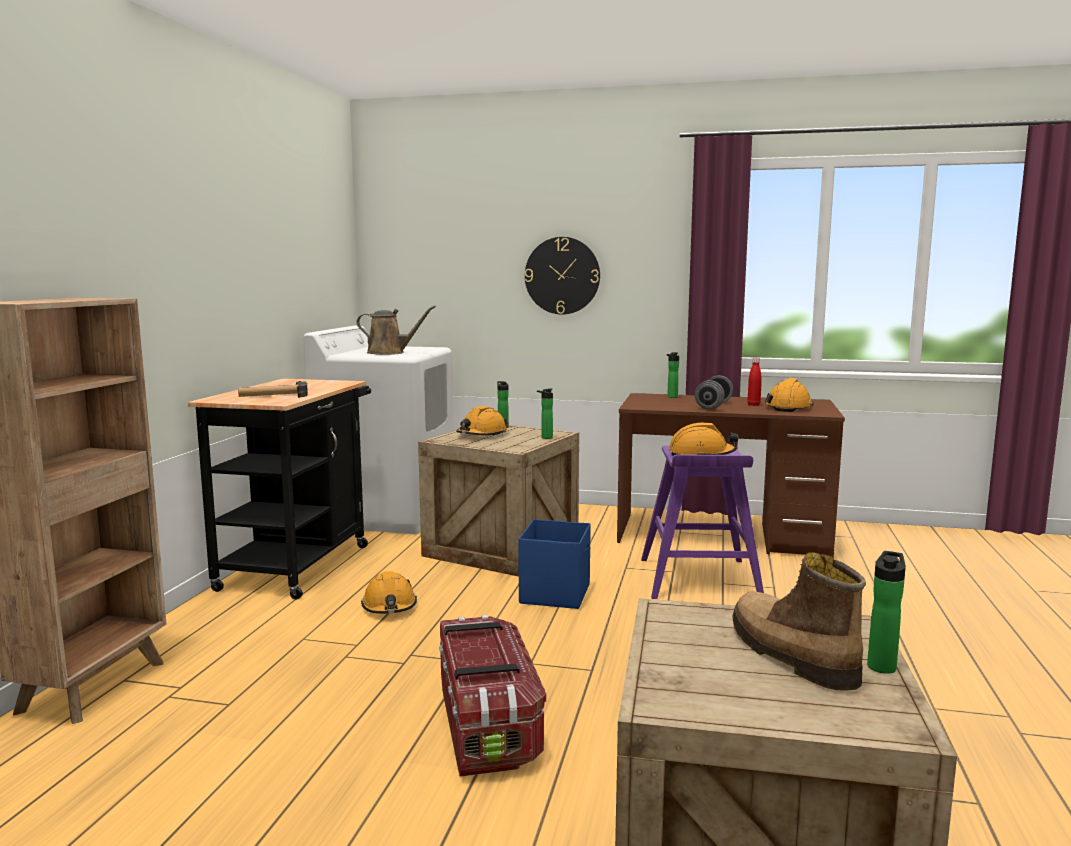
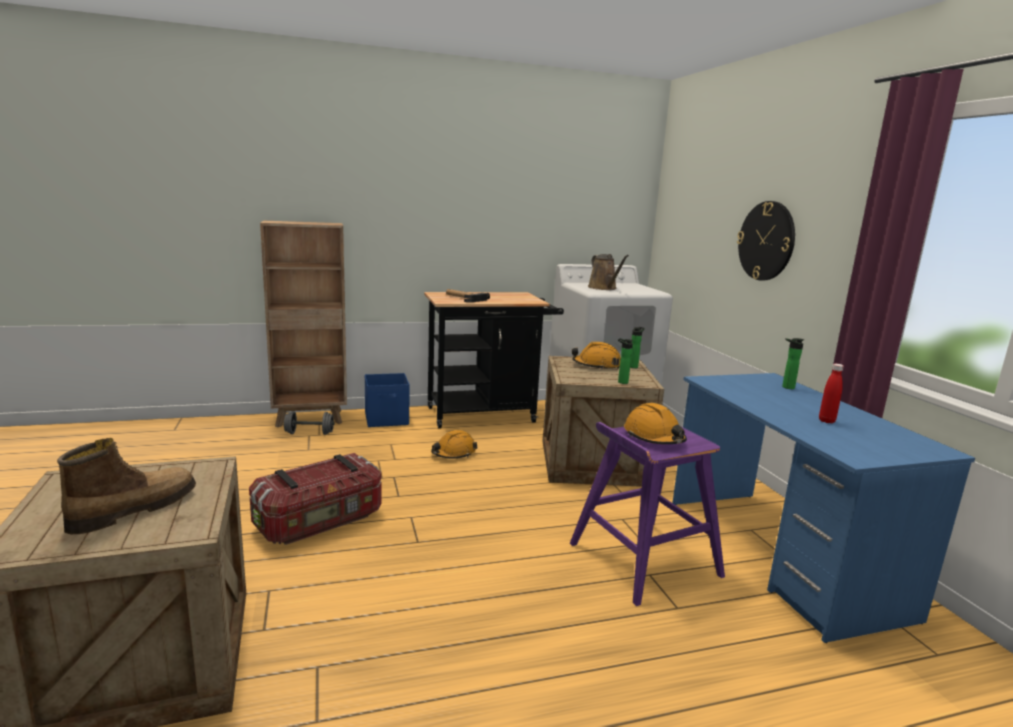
camera: 60 degrees right, 5 degrees up
blue storage box [519,519,591,609] -> blue storage box moved to [365,373,410,427]
brown desk [617,393,845,557] -> blue desk [672,373,975,643]
grey dumbbell [695,375,733,410] -> grey dumbbell moved to [284,411,335,435]
orange hard hat [765,378,814,412] -> none
bottle [867,551,906,674] -> none

